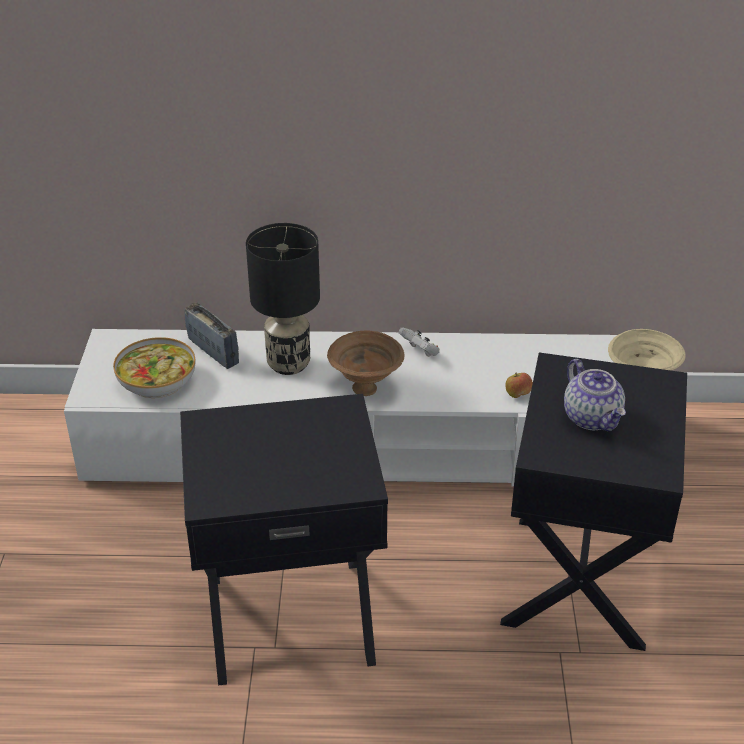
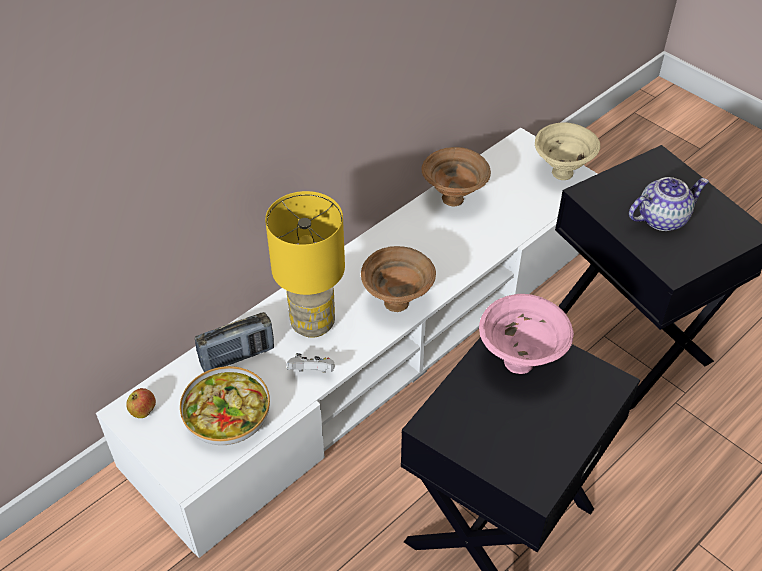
camera: 45 degrees left, 10 degrees up
radio [185,302,239,369] -> radio turned 150 degrees clockwise [195,312,274,372]
black table lamp [246,223,320,375] -> yellow table lamp [265,191,345,338]
white game controller [398,327,440,357] -> white game controller moved to [287,353,335,373]
apple [505,373,533,398] -> apple moved to [126,388,156,418]
teapot [564,359,626,432] -> teapot turned 45 degrees counterclockwise [629,177,709,231]
none -> brown bowl [421,147,491,206]
none -> pink bowl [479,294,574,374]

